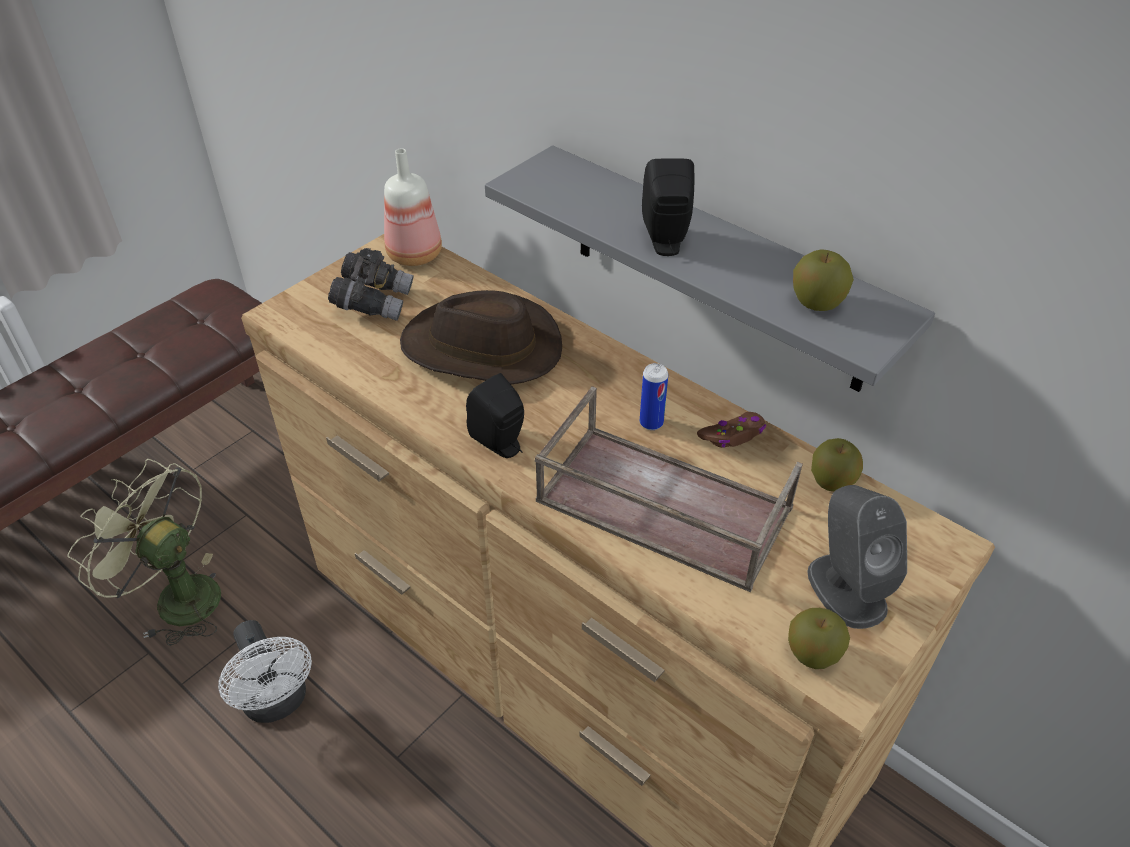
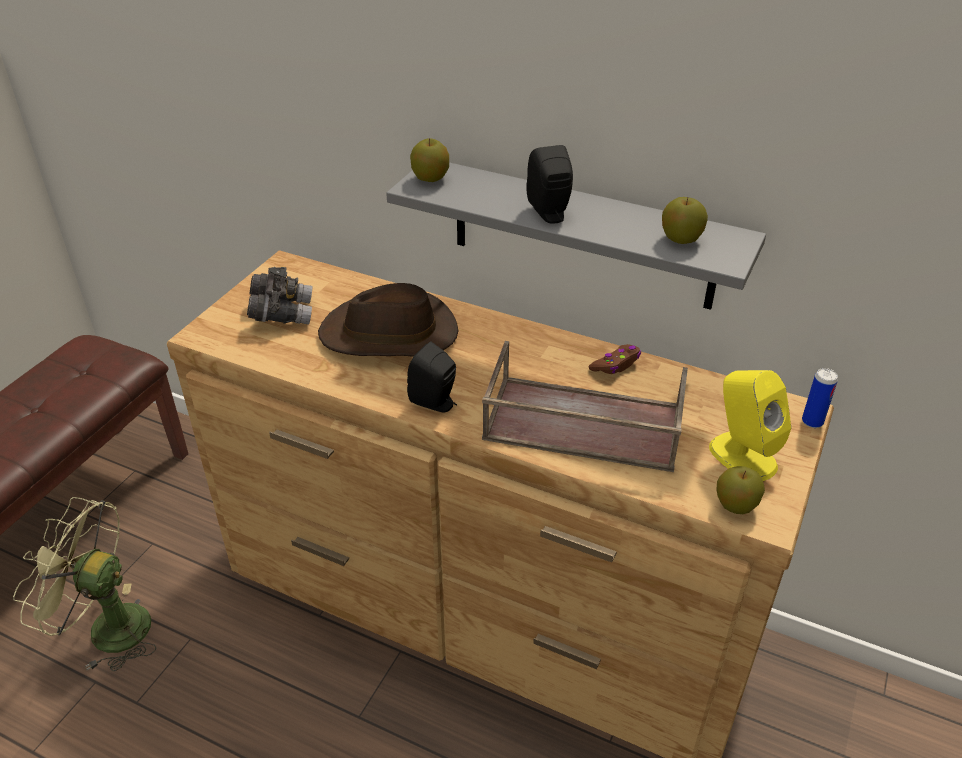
camera: 15 degrees left, 5 degrees down
white fan [218,620,312,723] -> none
bottle [384,148,442,266] -> none
can [640,363,668,430] -> can moved to [802,368,838,428]
grey speaker [807,485,907,629] -> yellow speaker [709,370,791,481]
apple [811,438,863,491] -> apple moved to [410,138,449,182]

